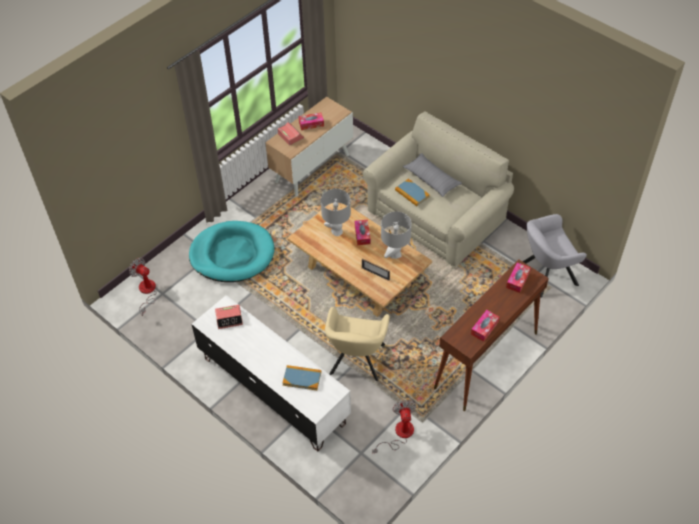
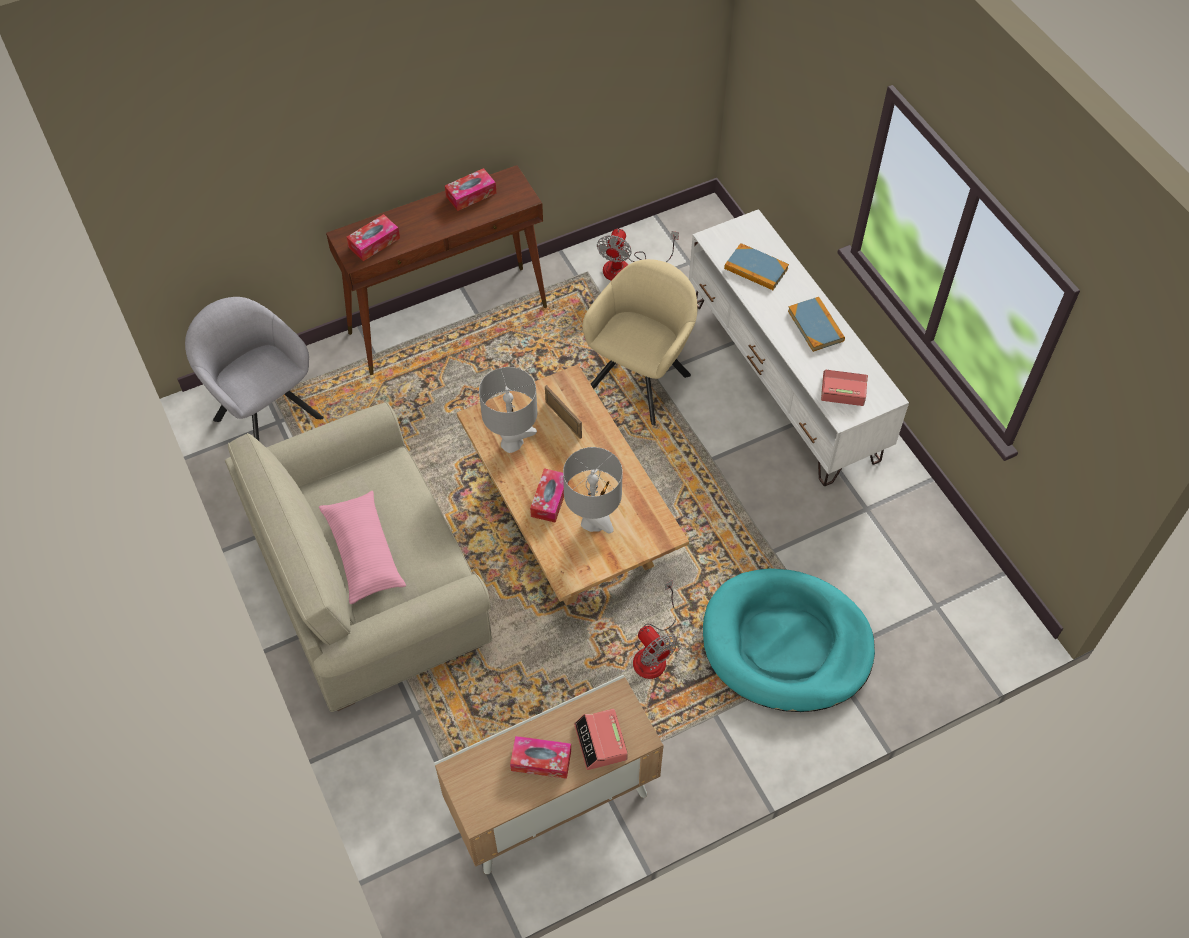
camera: 160 degrees left, 5 degrees up
fan [129,258,157,316] -> fan moved to [633,580,677,679]
book [395,179,430,206] -> book moved to [788,297,845,352]
grey pillow [402,153,462,197] -> pink pillow [319,491,406,604]
grey armchair [523,214,587,298] -> grey armchair turned 135 degrees counterclockwise [185,297,324,441]

